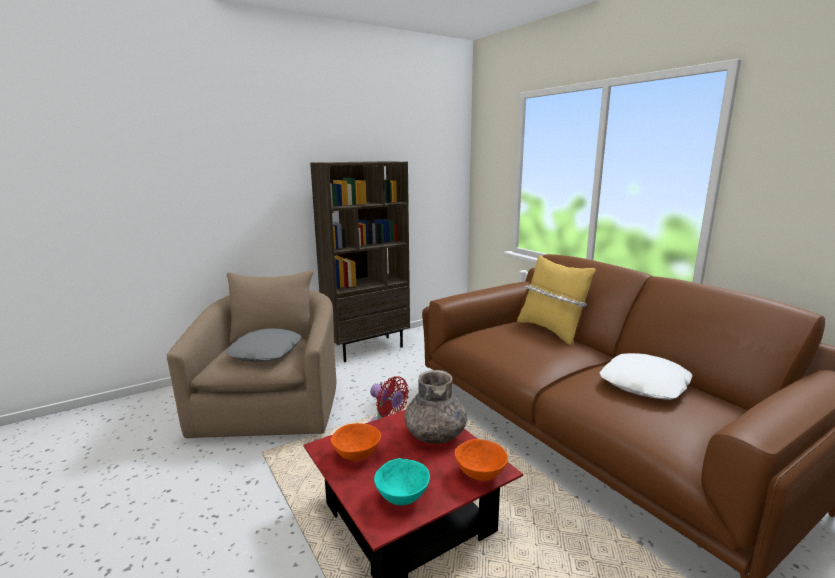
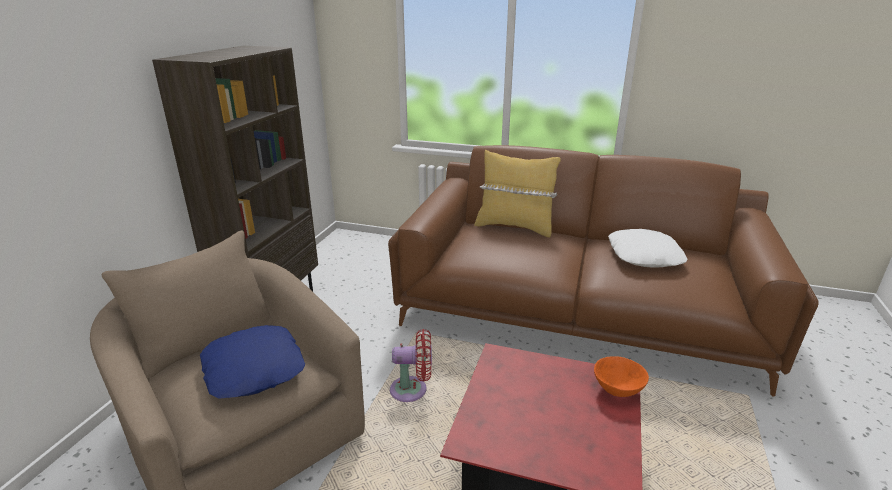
camera: 40 degrees left, 10 degrees up
grey pillow [225,329,302,362] -> blue pillow [200,325,305,399]
orange bowl [331,423,381,461] -> none
turquoise bowl [374,458,430,505] -> none
grey vase [404,370,467,444] -> none

